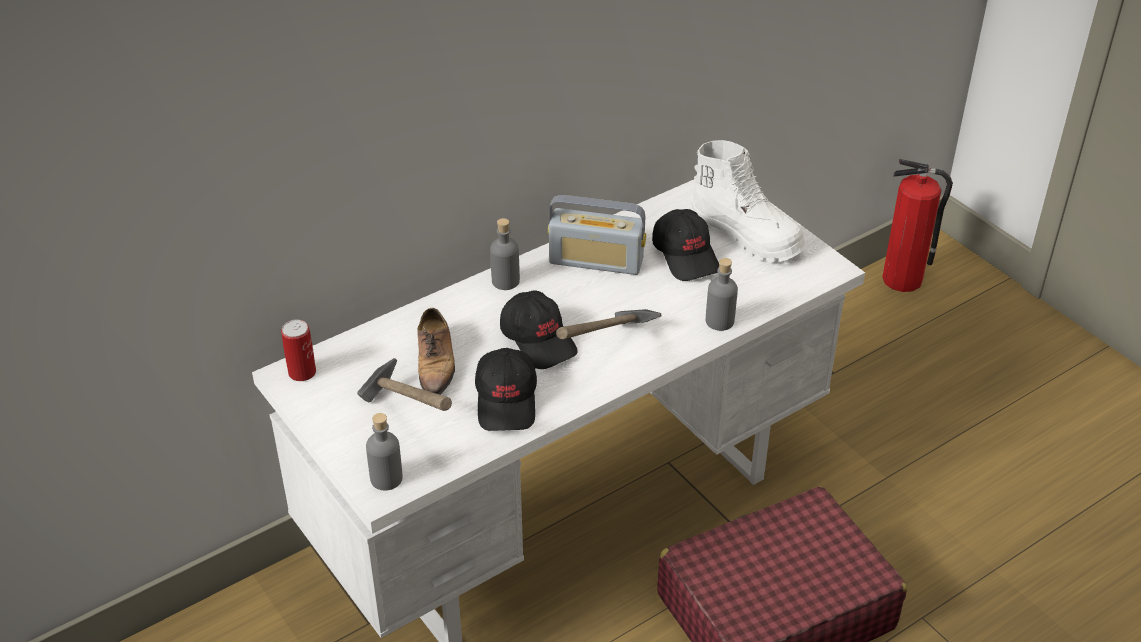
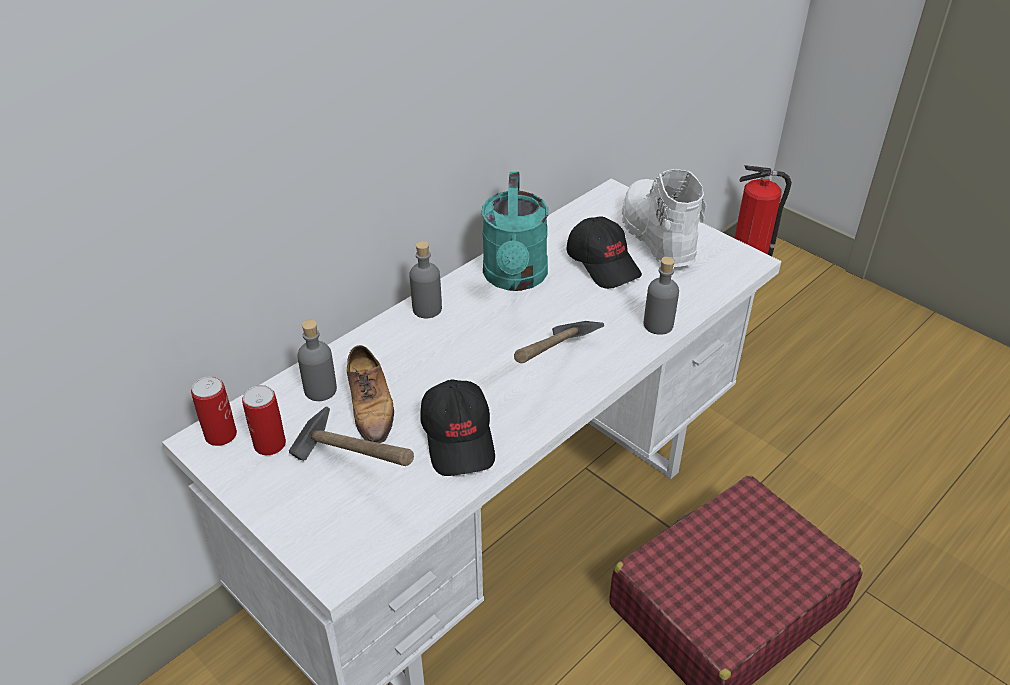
camera: 10 degrees left, 0 degrees up
grey bottle [366,413,403,490] -> grey bottle moved to [297,320,337,401]
black cap [500,291,578,369] -> none
radio [548,195,646,275] -> turquoise watering can [481,172,548,291]
white boot [690,140,806,262] -> white boot turned 135 degrees counterclockwise [622,169,706,267]
none -> can [242,385,286,455]

